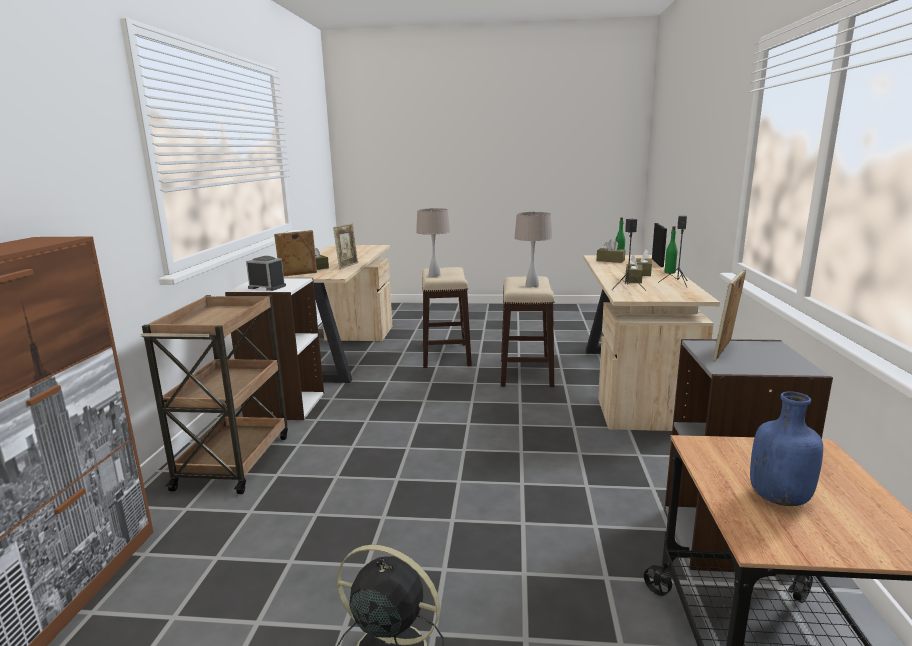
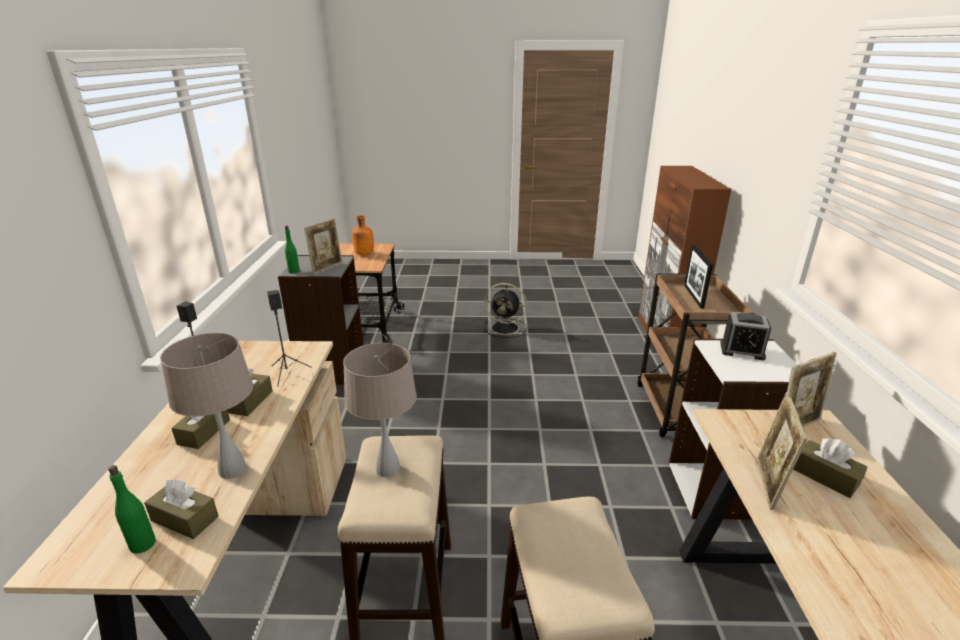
camera: 175 degrees right, 10 degrees up
beige table lamp [416,208,450,277] -> beige table lamp moved to [160,333,253,479]
picture frame [652,223,667,267] -> picture frame moved to [684,245,713,309]
green bottle [664,226,677,274] -> green bottle moved to [285,226,300,273]
blue bottle [750,391,823,506] -> orange bottle [352,216,374,255]

